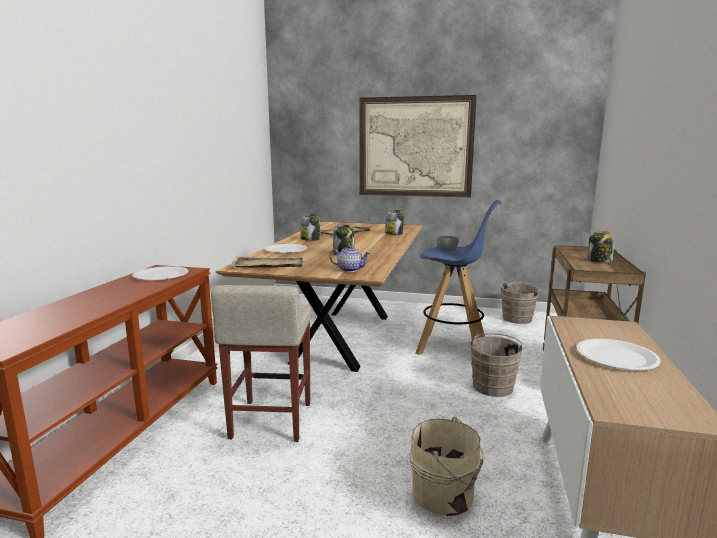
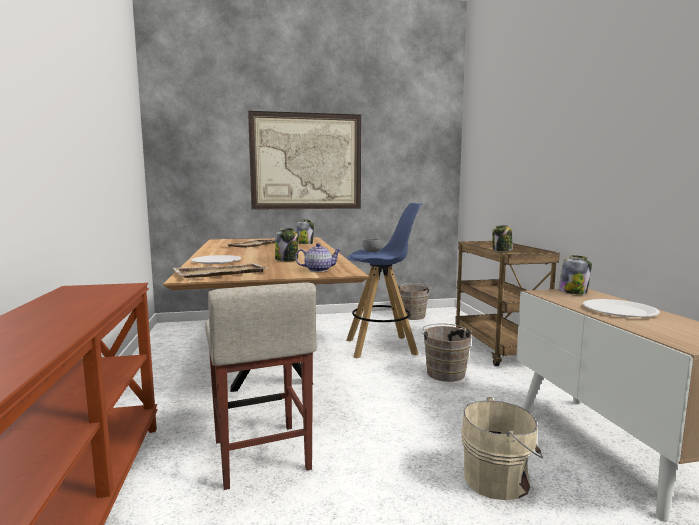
camera: 25 degrees left, 5 degrees down
white plate [132,266,188,280] -> none
jar [300,214,320,241] -> jar moved to [559,255,592,295]

